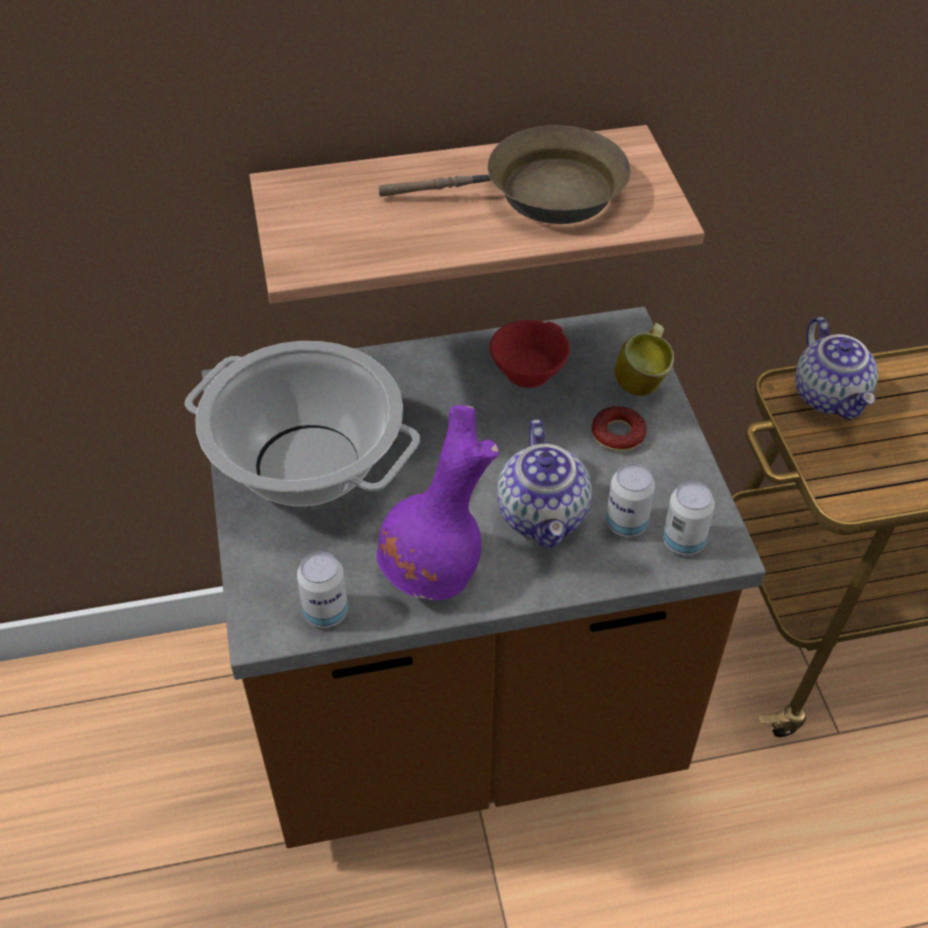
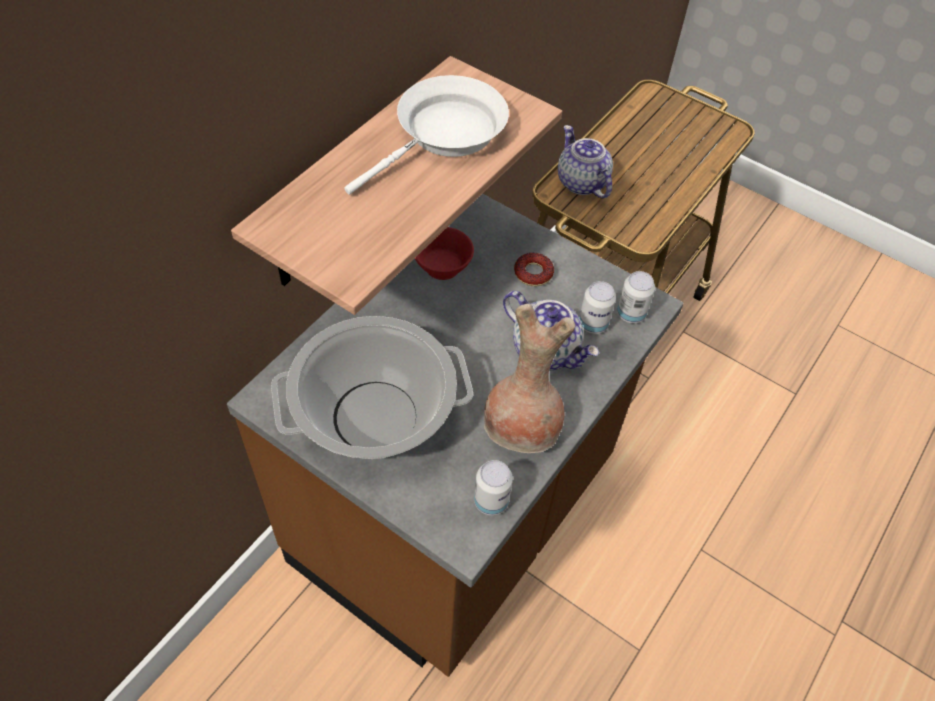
camera: 45 degrees left, 5 degrees up
purple vase [376,405,499,600] -> brown vase [484,304,575,453]
brown frying pan [379,125,631,224] -> white frying pan [345,75,509,195]
mug [615,323,674,396] -> none
teapot [795,317,878,420] -> teapot turned 150 degrees counterclockwise [558,125,613,199]

